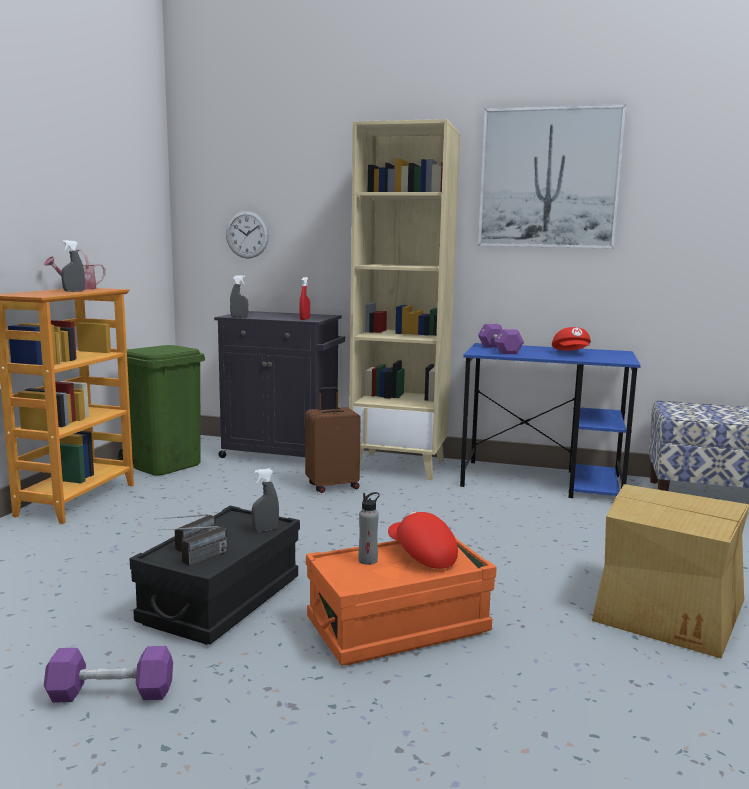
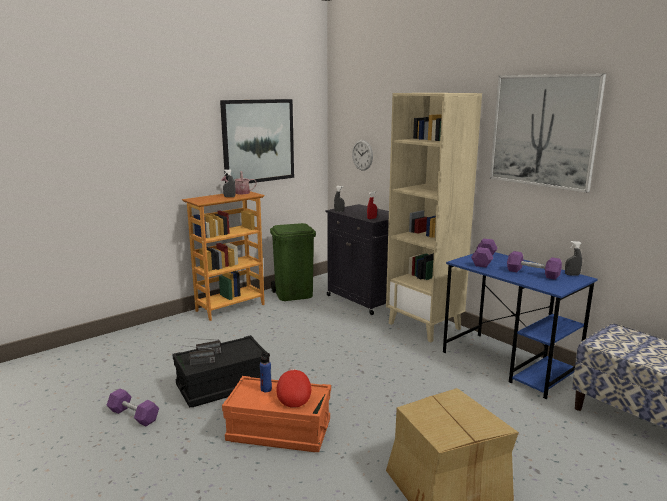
camera: 35 degrees right, 5 degrees up
grey spray bottle [251,468,279,532] -> grey spray bottle moved to [565,241,582,276]
brown suitcase [305,387,361,493] -> none
grey bottle [358,492,380,565] -> blue bottle [260,352,272,392]
red cap [552,327,591,351] -> purple dumbbell [507,251,562,280]
none -> picture [220,99,294,183]

